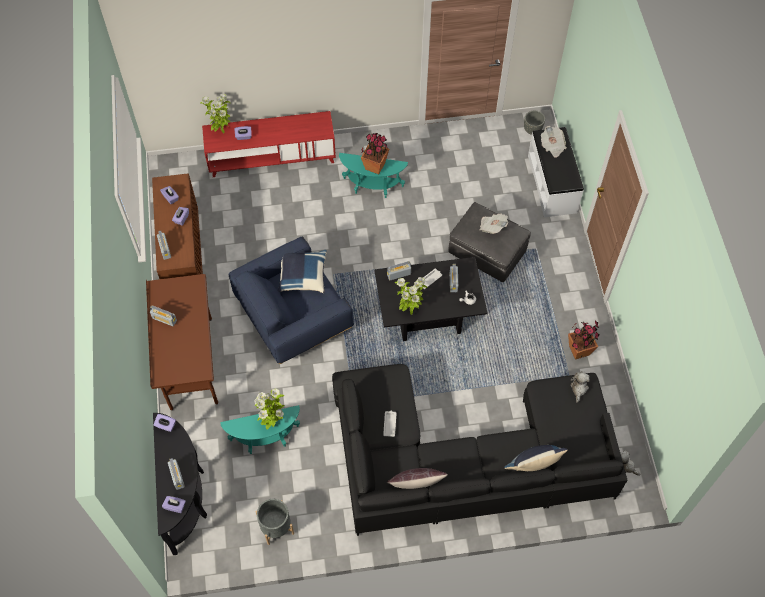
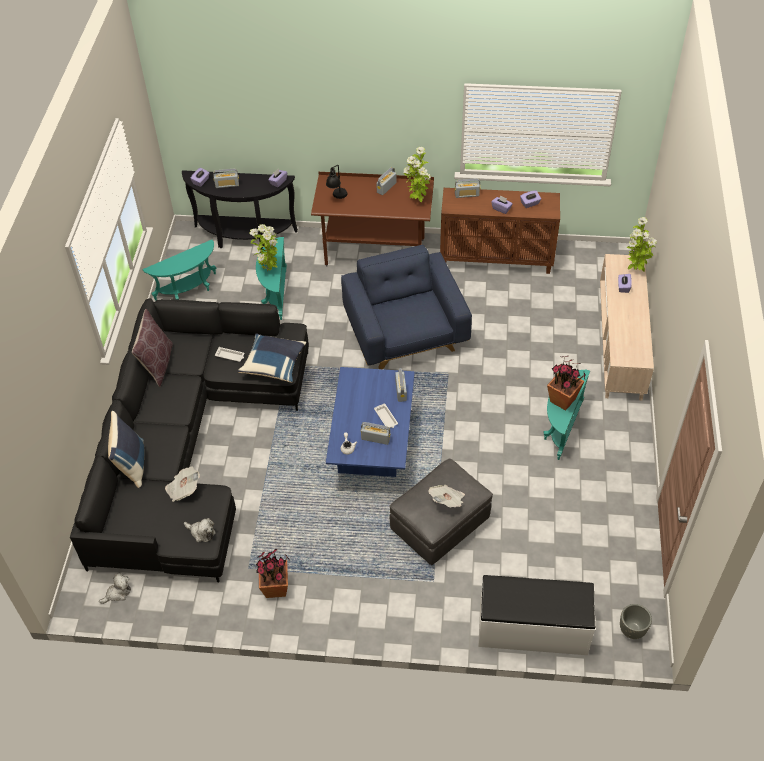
camera: 105 degrees right, 10 degrees down
red tv stand [202,111,336,177] -> beige tv stand [600,254,654,400]
grey planter [256,499,294,545] -> turquoise side table [142,240,216,301]
blue pillow [278,250,327,293] -> blue pillow moved to [238,333,306,383]
black coffee table [374,257,488,341] -> blue coffee table [326,367,415,477]
potted plant [395,277,427,315] -> potted plant moved to [403,147,431,202]
newspaper [541,126,567,158] -> newspaper moved to [165,466,200,502]
none -> black table lamp [326,165,347,199]

